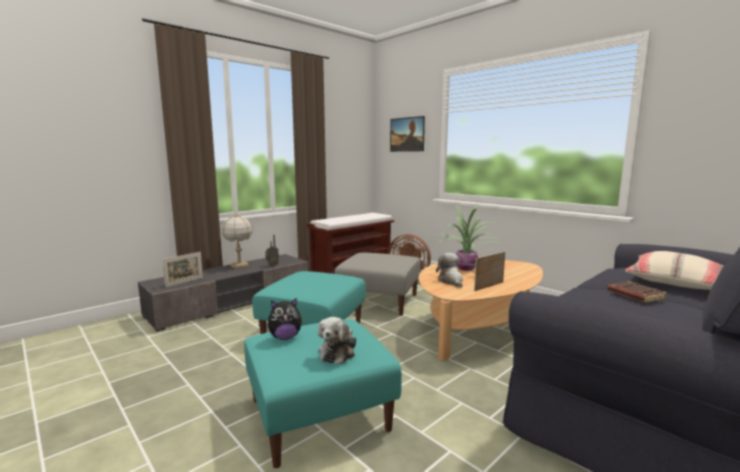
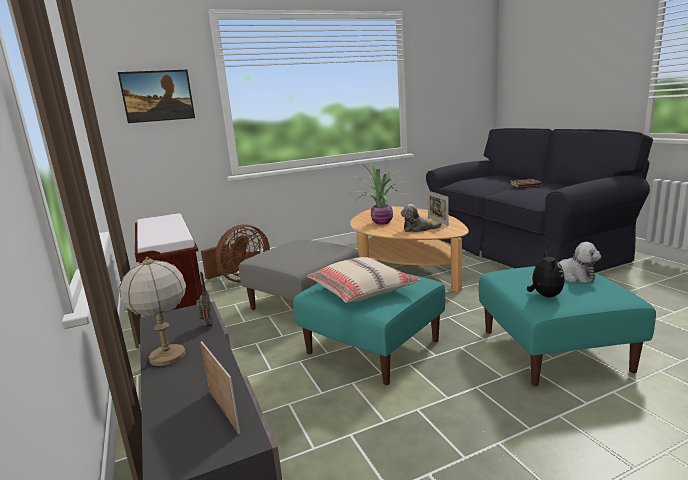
camera: 70 degrees left, 5 degrees up
beige pillow [625,251,723,290] -> beige pillow moved to [307,257,420,303]

